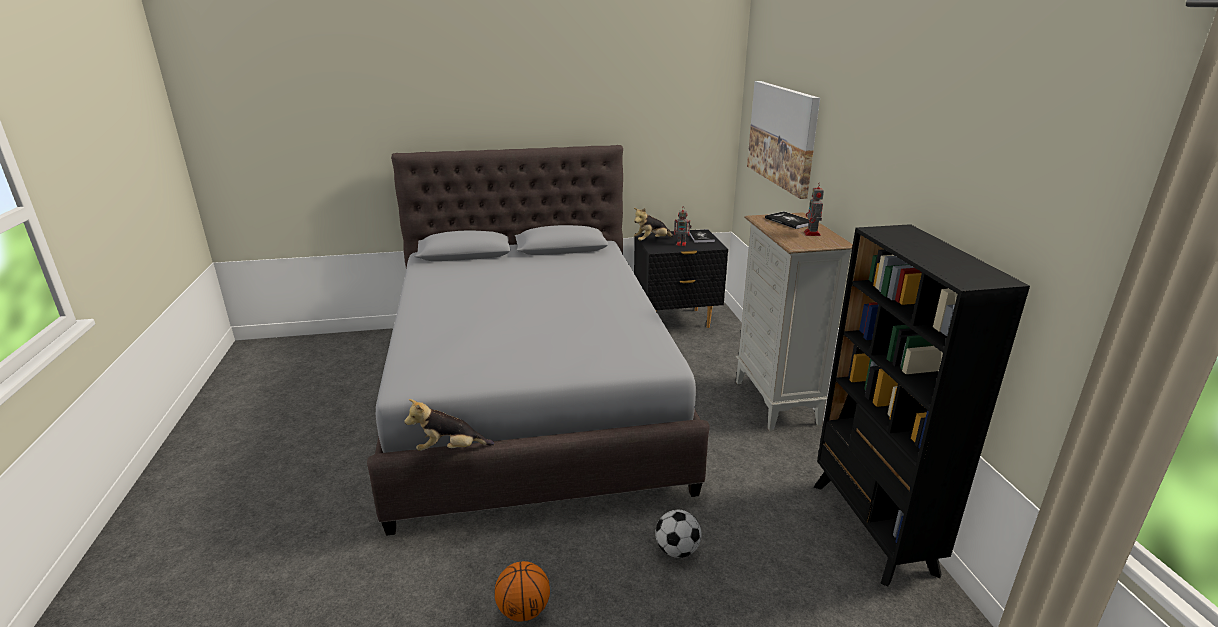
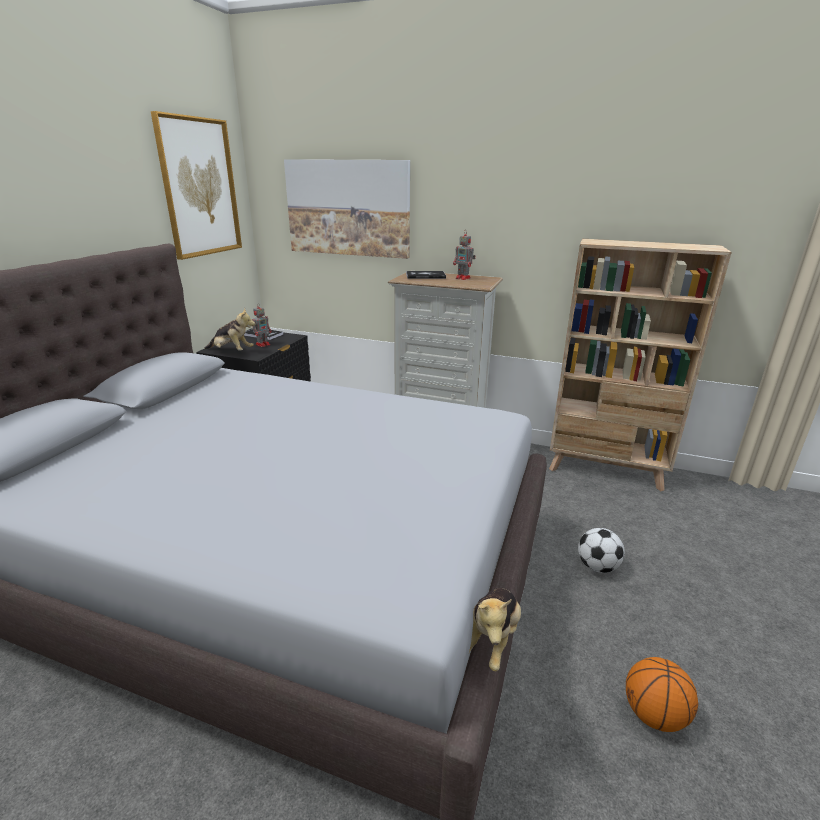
camera: 60 degrees left, 0 degrees up
plush toy [634,208,674,241] -> plush toy turned 75 degrees counterclockwise [204,308,255,351]
black bookcase [814,224,1030,587] -> beige bookcase [549,239,732,491]
none -> picture [151,111,242,260]

